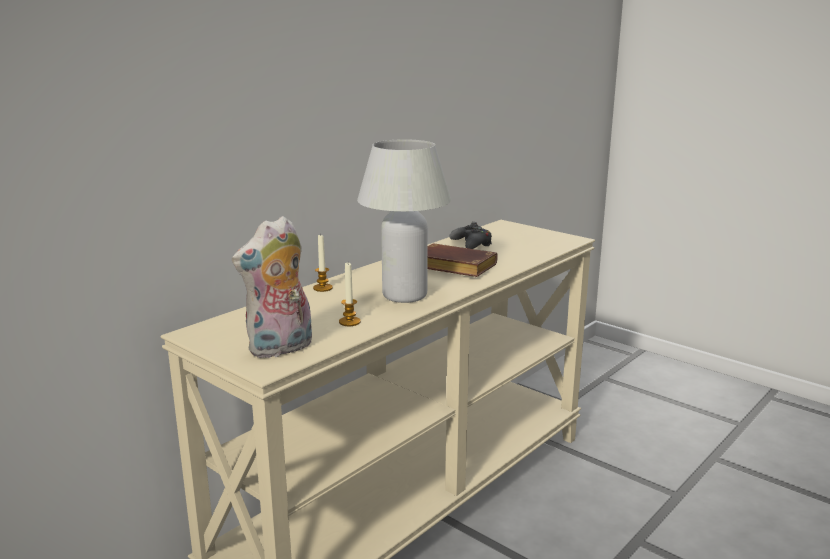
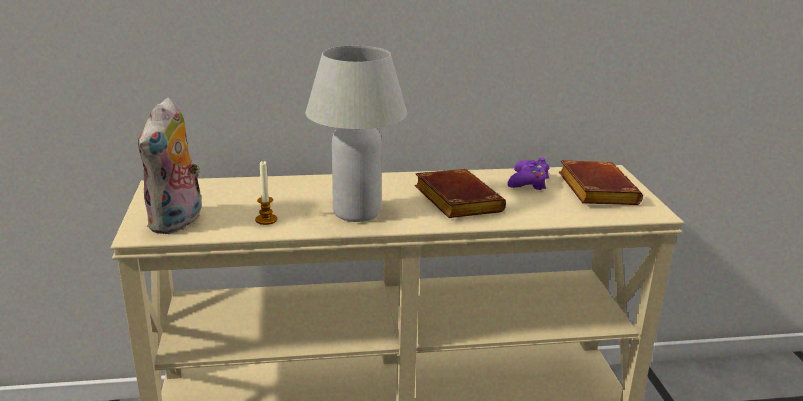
camera: 40 degrees right, 5 degrees up
plush toy [232,216,312,359] -> plush toy turned 75 degrees counterclockwise [138,97,201,234]
candle [313,233,333,292] -> none
black game controller [449,222,492,249] -> purple game controller [507,158,549,190]
none -> brown book [559,160,643,205]

